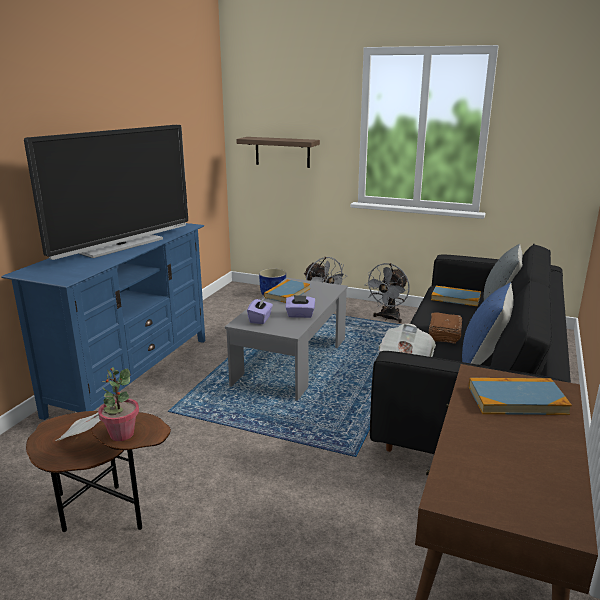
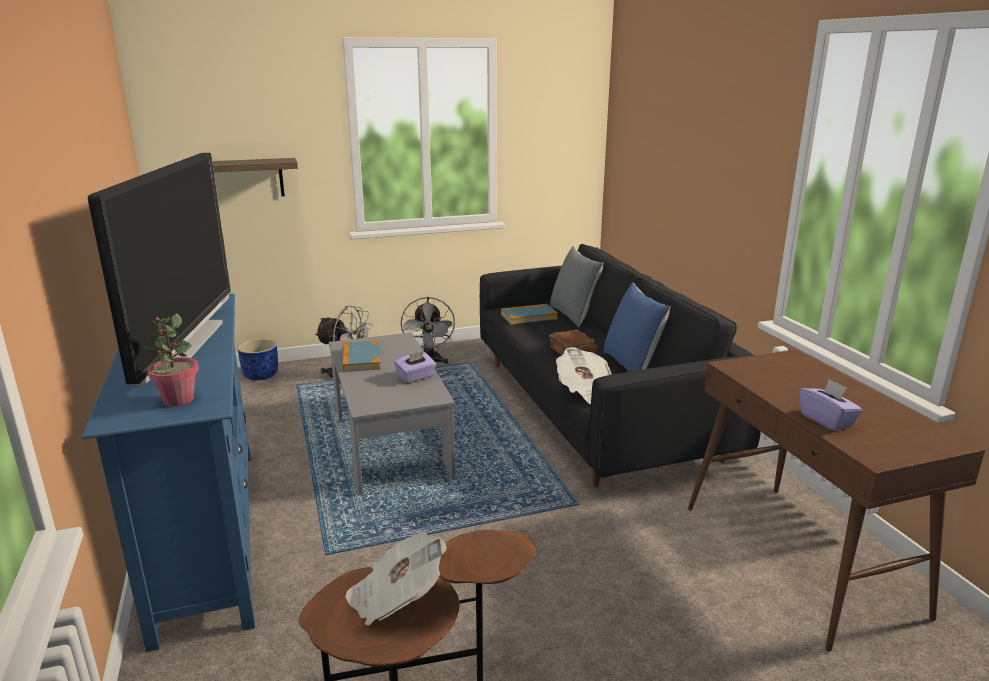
camera: 40 degrees left, 0 degrees up
potted plant [98,367,139,441] -> potted plant moved to [144,314,199,406]
purple tissue box [247,297,273,324] -> purple tissue box moved to [799,379,862,431]
book [469,378,572,415] -> none

